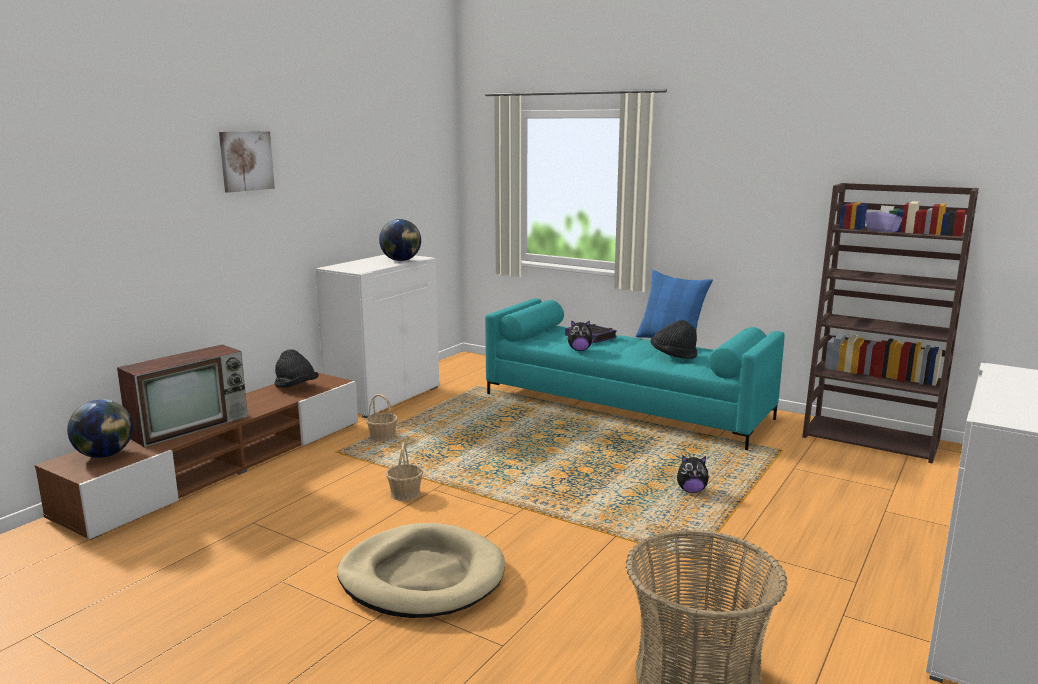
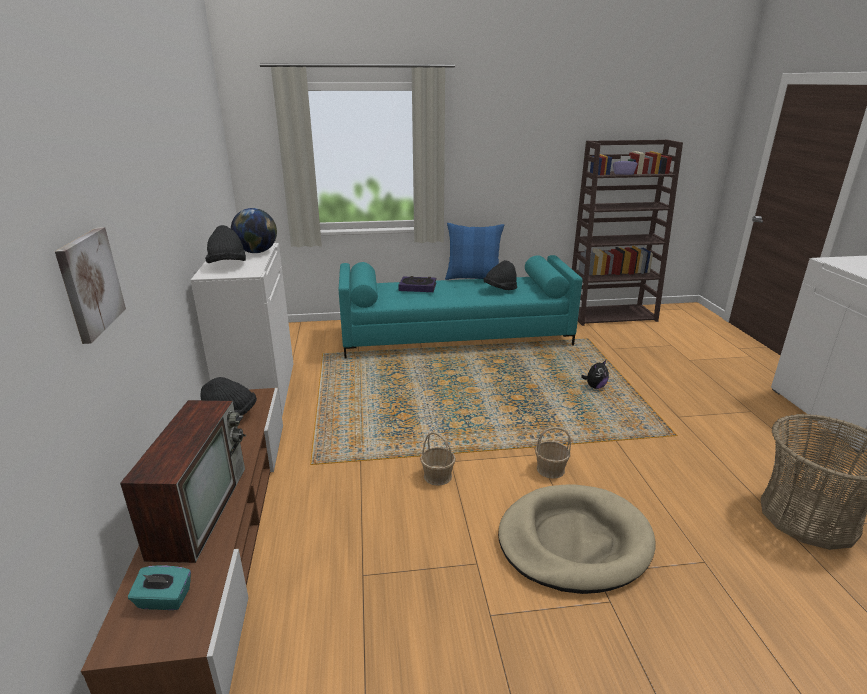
camera: 40 degrees left, 10 degrees up
globe [67,399,133,458] -> turquoise tissue box [128,565,191,610]
picture [219,131,275,193] -> picture moved to [55,227,126,344]
basket [366,394,398,442] -> basket moved to [535,427,571,479]
plush toy [568,320,594,351] -> none
none -> black hat [205,225,246,263]

